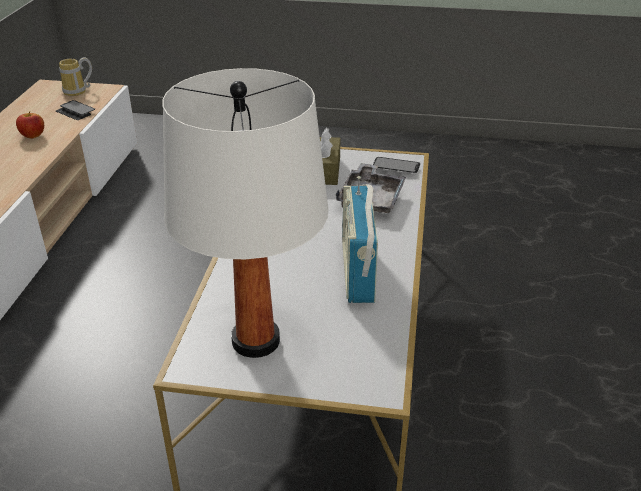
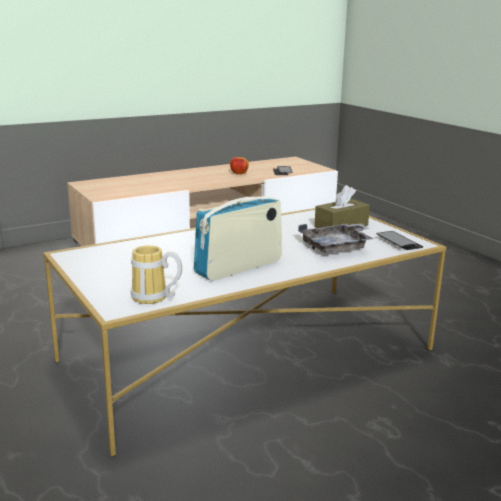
camera: 50 degrees right, 15 degrees down
mug [59,57,92,96] -> mug moved to [131,245,182,304]
white table lamp [162,68,329,358] -> none

